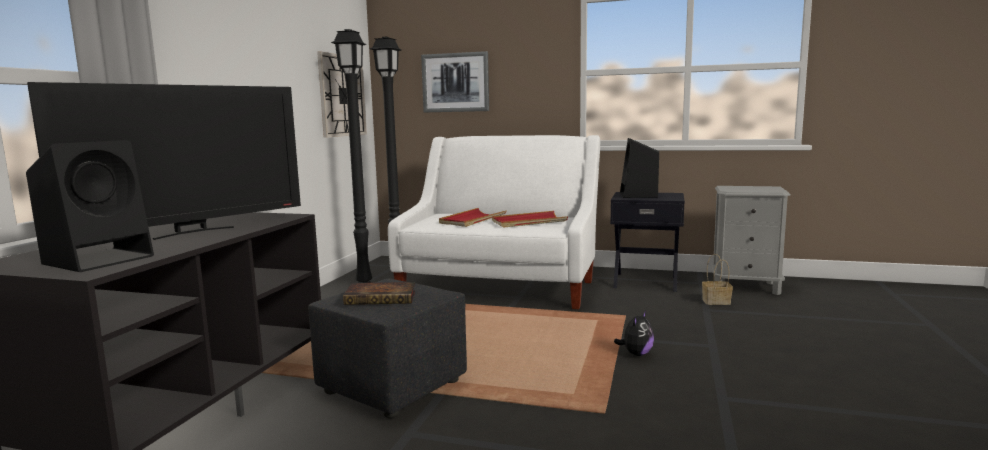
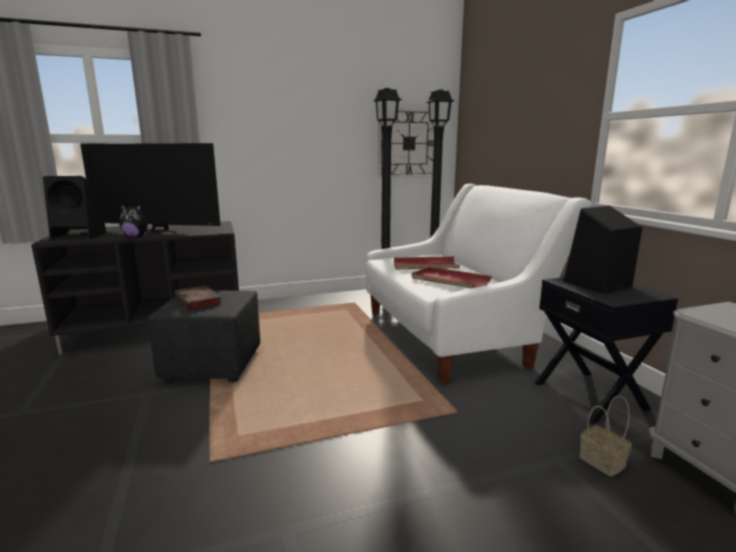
camera: 55 degrees right, 5 degrees up
picture [421,51,489,112] -> none
plush toy [614,311,654,356] -> plush toy moved to [119,204,153,237]

